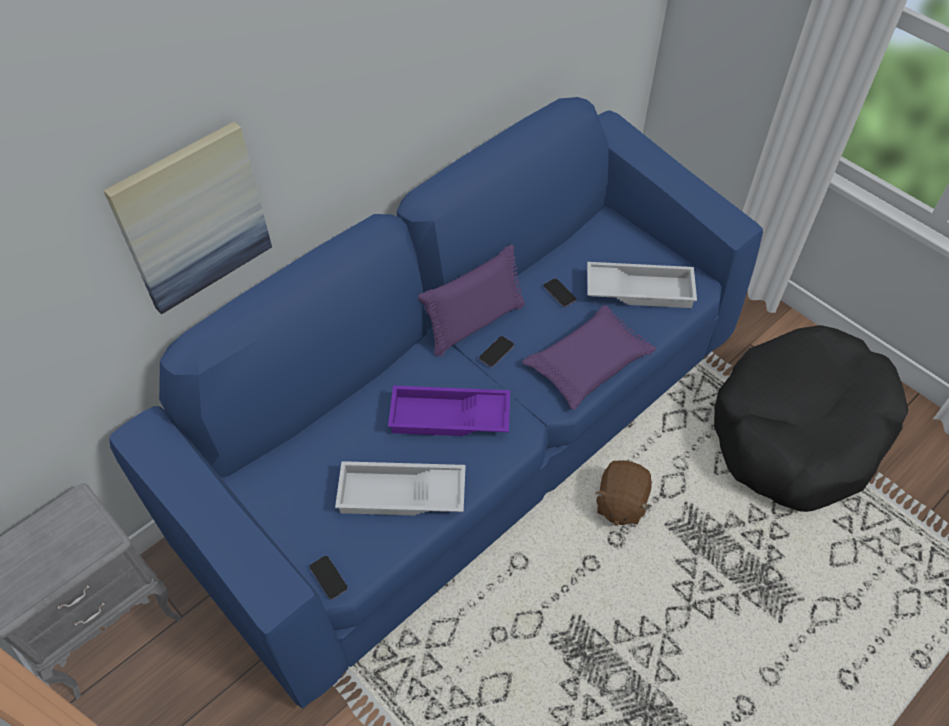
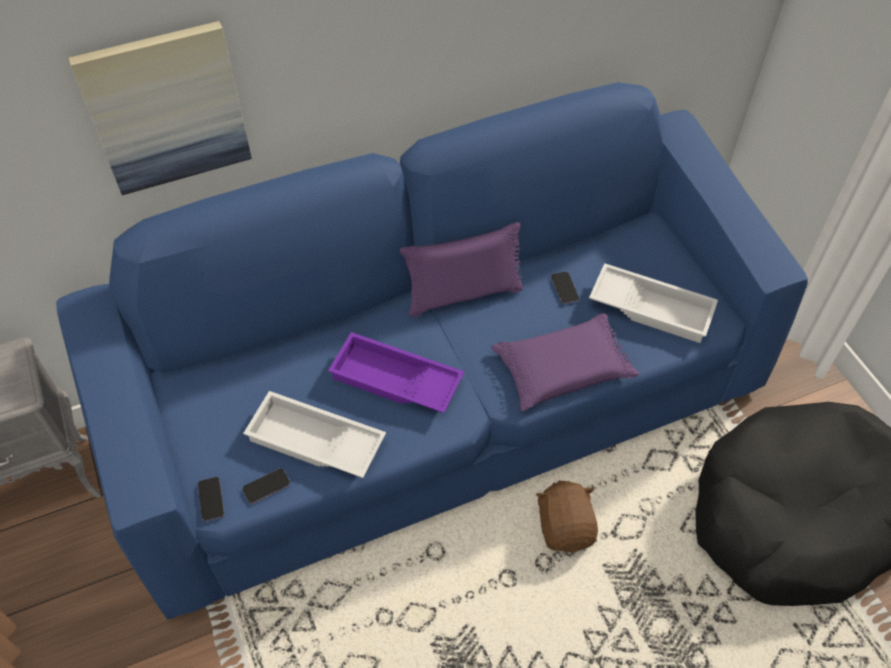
camera: 20 degrees right, 0 degrees up
phone [479,336,514,367] -> phone moved to [242,468,290,504]
brown plush toy [595,460,652,526] -> brown plush toy turned 135 degrees clockwise [536,480,598,553]

